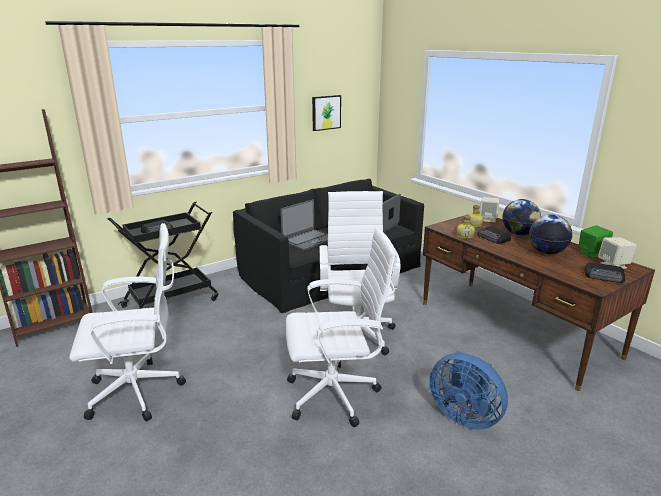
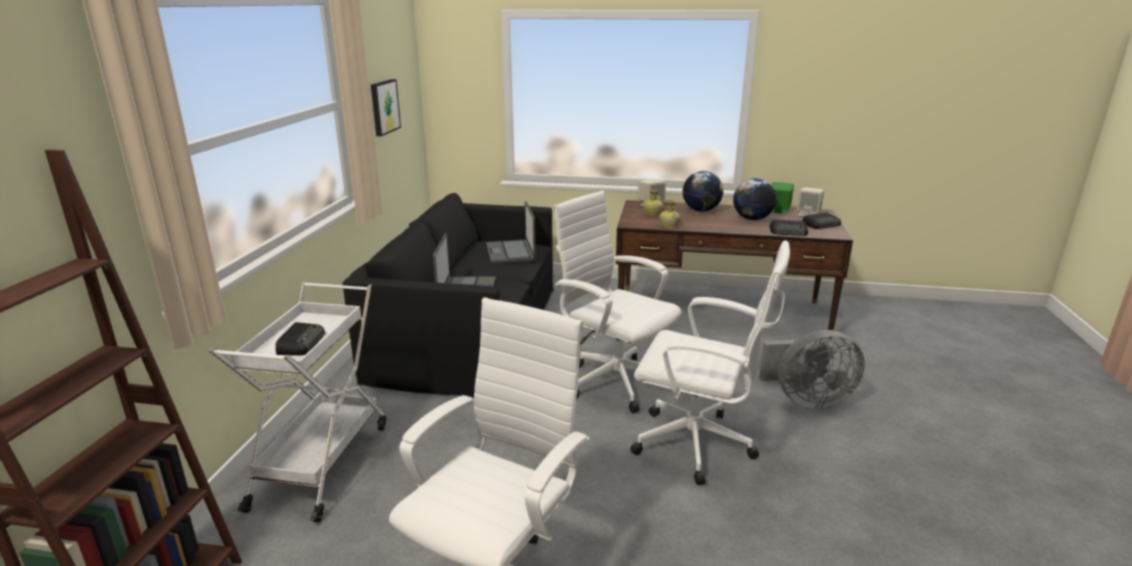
camera: 45 degrees left, 0 degrees up
black cart [107,202,218,309] -> white cart [209,279,387,522]
white office chair [286,227,397,427] -> white office chair turned 75 degrees clockwise [630,240,790,485]
blue fan [429,351,508,430] -> grey fan [759,330,865,409]
radio [477,226,511,244] -> radio moved to [770,220,808,236]

